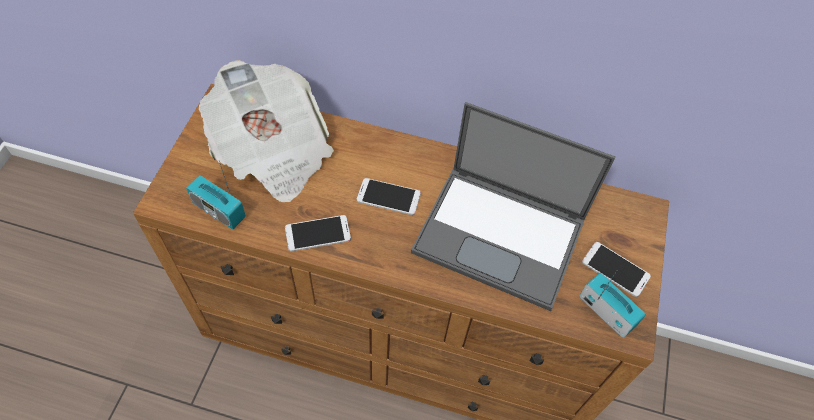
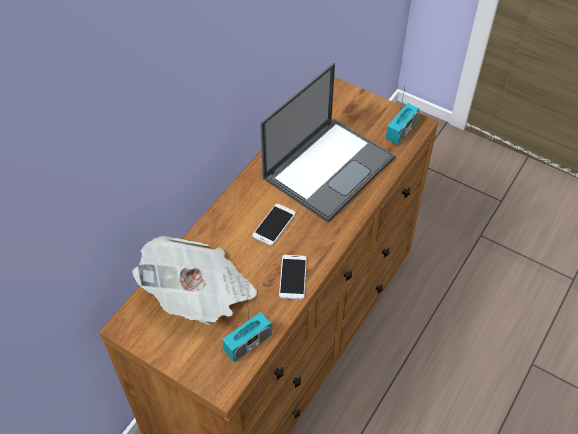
camera: 70 degrees left, 5 degrees down
radio [579,271,646,338] -> radio turned 150 degrees clockwise [386,82,419,145]
phone [582,242,651,297] -> none

